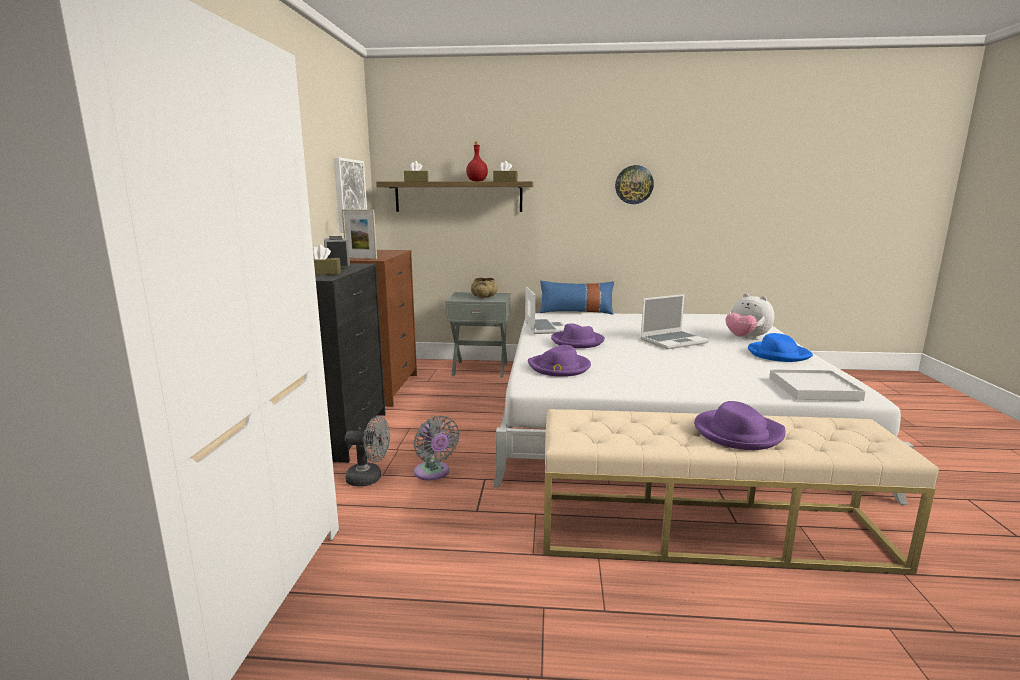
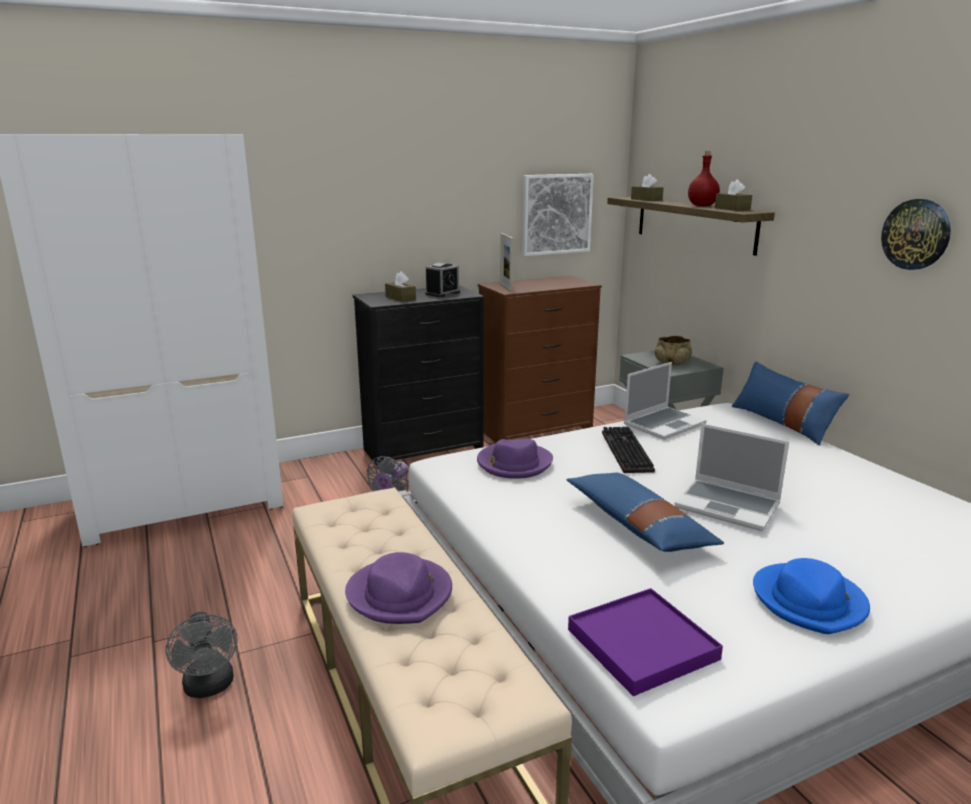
camera: 60 degrees right, 5 degrees up
grey fan [345,416,390,486] -> grey fan moved to [165,612,237,698]
purple hat [551,323,605,348] -> keyboard [602,427,655,473]
plush toy [726,293,774,340] -> none
white tray [769,369,866,401] -> purple tray [568,588,723,696]
none -> blue pillow [567,473,724,552]

